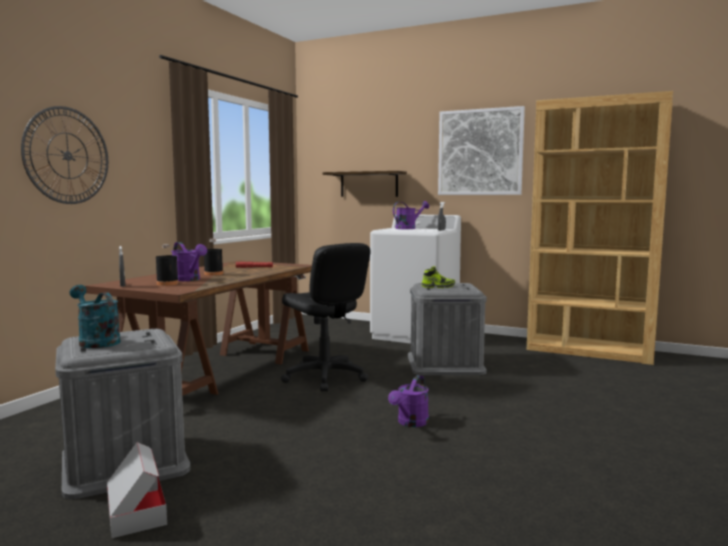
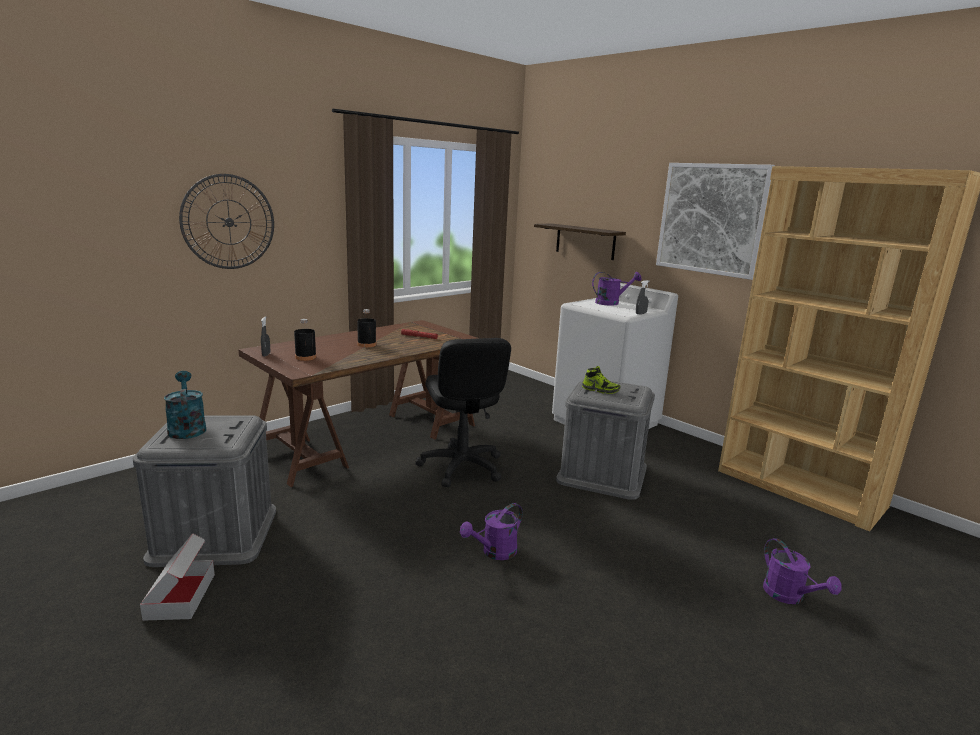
camera: 20 degrees right, 10 degrees up
purple watering can [171,242,207,281] -> purple watering can moved to [763,538,842,604]

